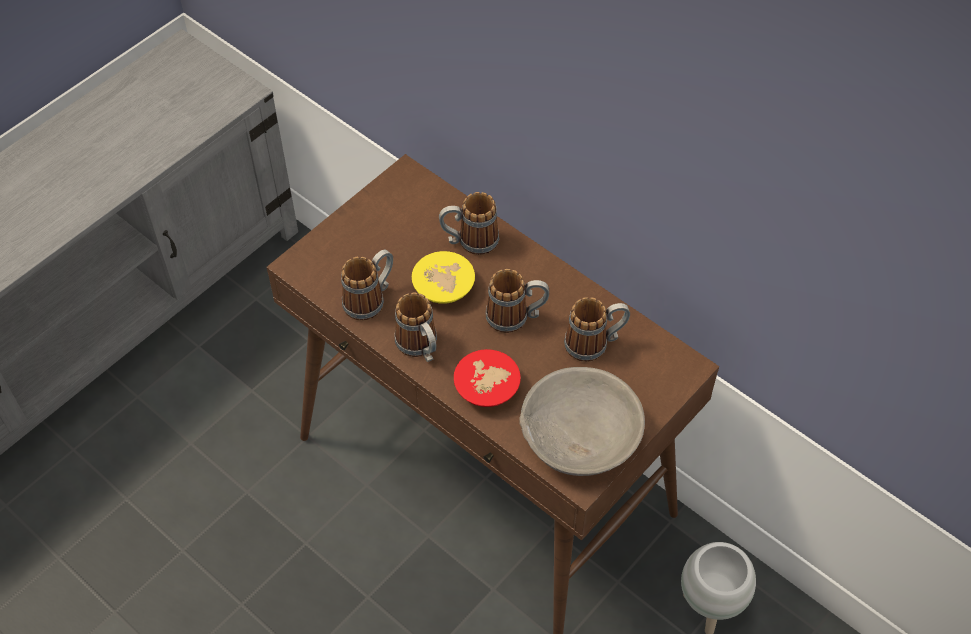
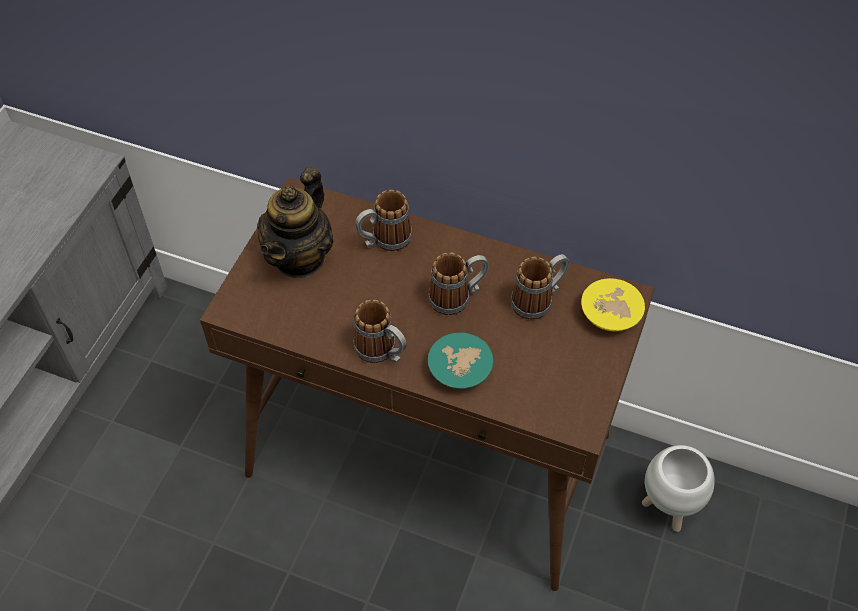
camera: 20 degrees left, 0 degrees up
mug [341,250,393,321] -> none
yellow bowl [412,251,475,304] -> yellow bowl moved to [581,278,645,332]
red bowl [454,349,521,407] -> turquoise bowl [428,332,493,389]
grey bowl [520,367,645,476] -> none
none -> teapot [257,167,334,278]

